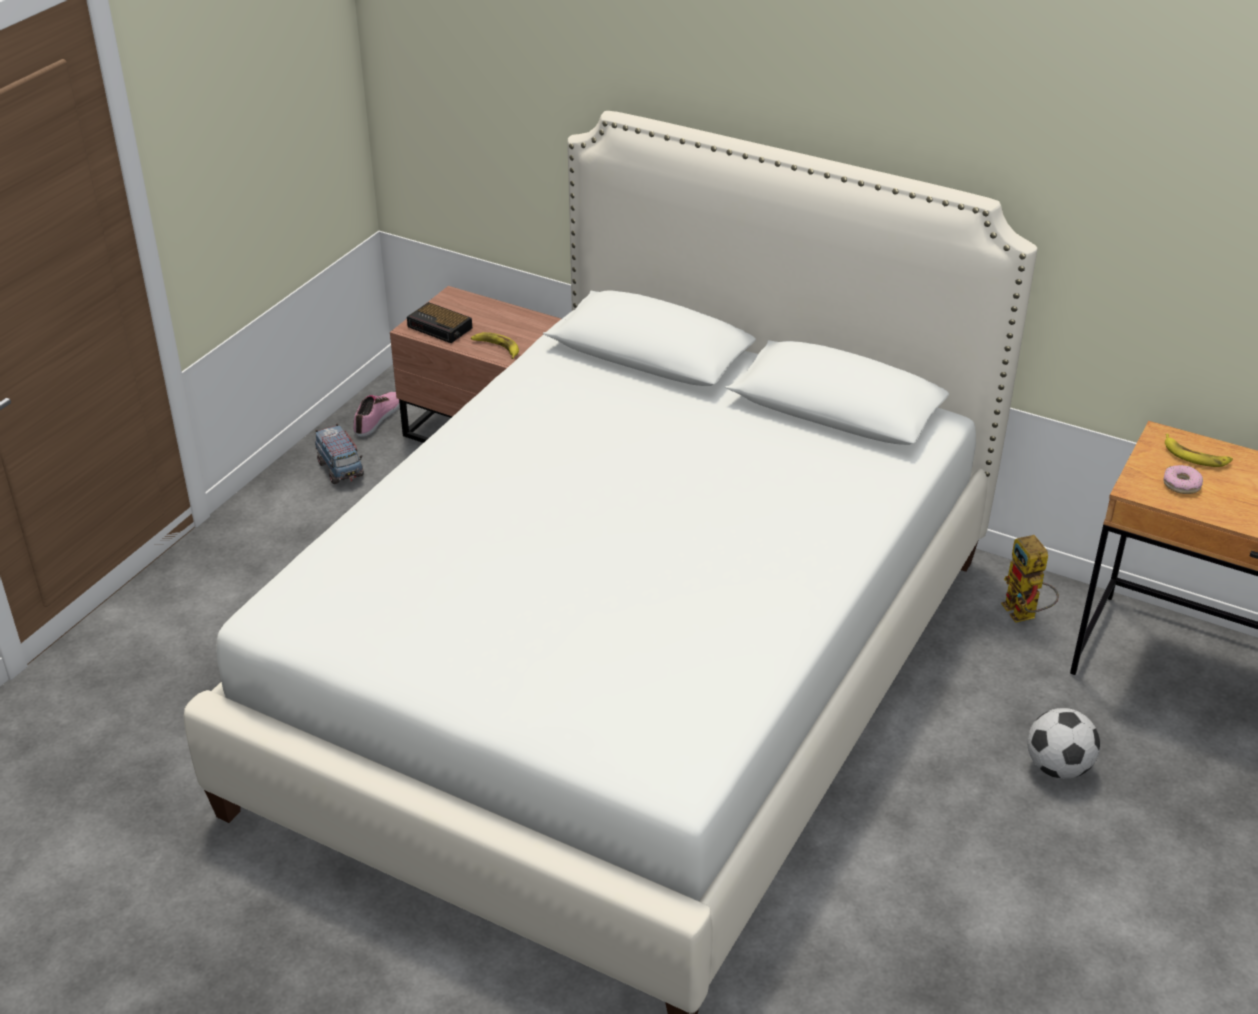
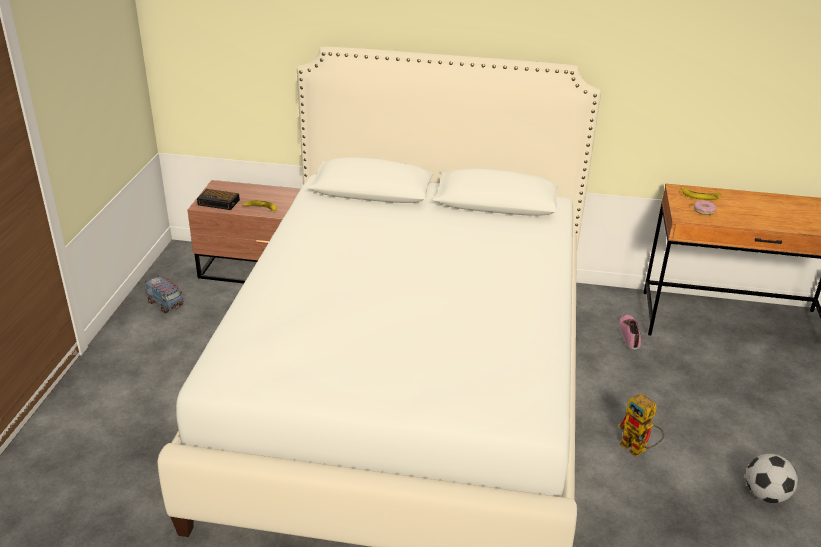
camera: 20 degrees left, 5 degrees down
shoe [353,392,400,437] -> shoe moved to [619,315,641,350]
toy robot [1001,535,1059,623] -> toy robot moved to [618,393,664,457]
football [1027,708,1100,779] -> football moved to [746,454,798,503]

